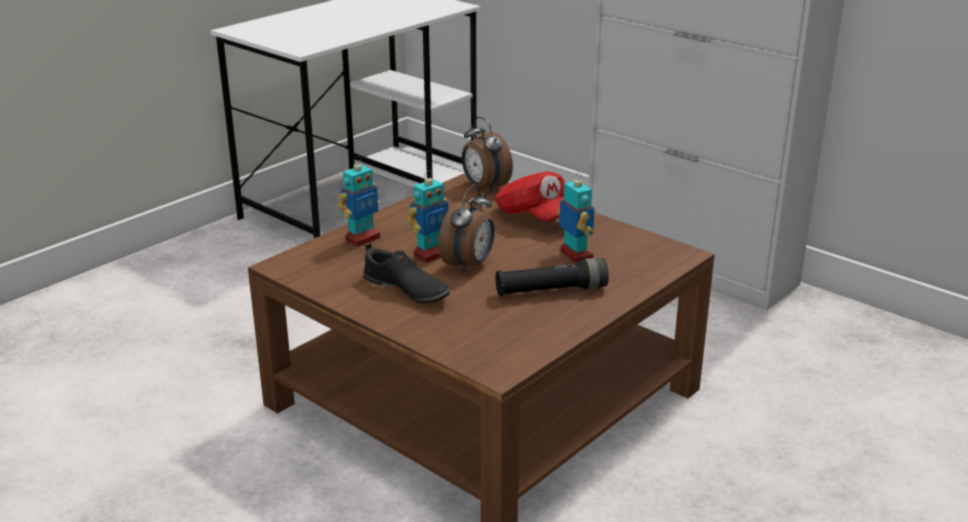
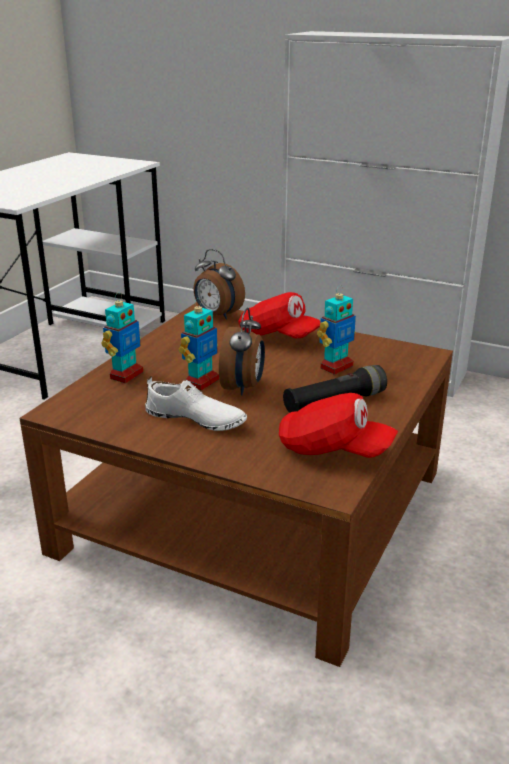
camera: 15 degrees left, 0 degrees up
black shoe [363,242,450,303] -> white shoe [145,376,247,431]
toy robot [557,171,595,263] -> toy robot turned 90 degrees clockwise [317,285,356,375]
none -> red cap [279,393,398,458]

